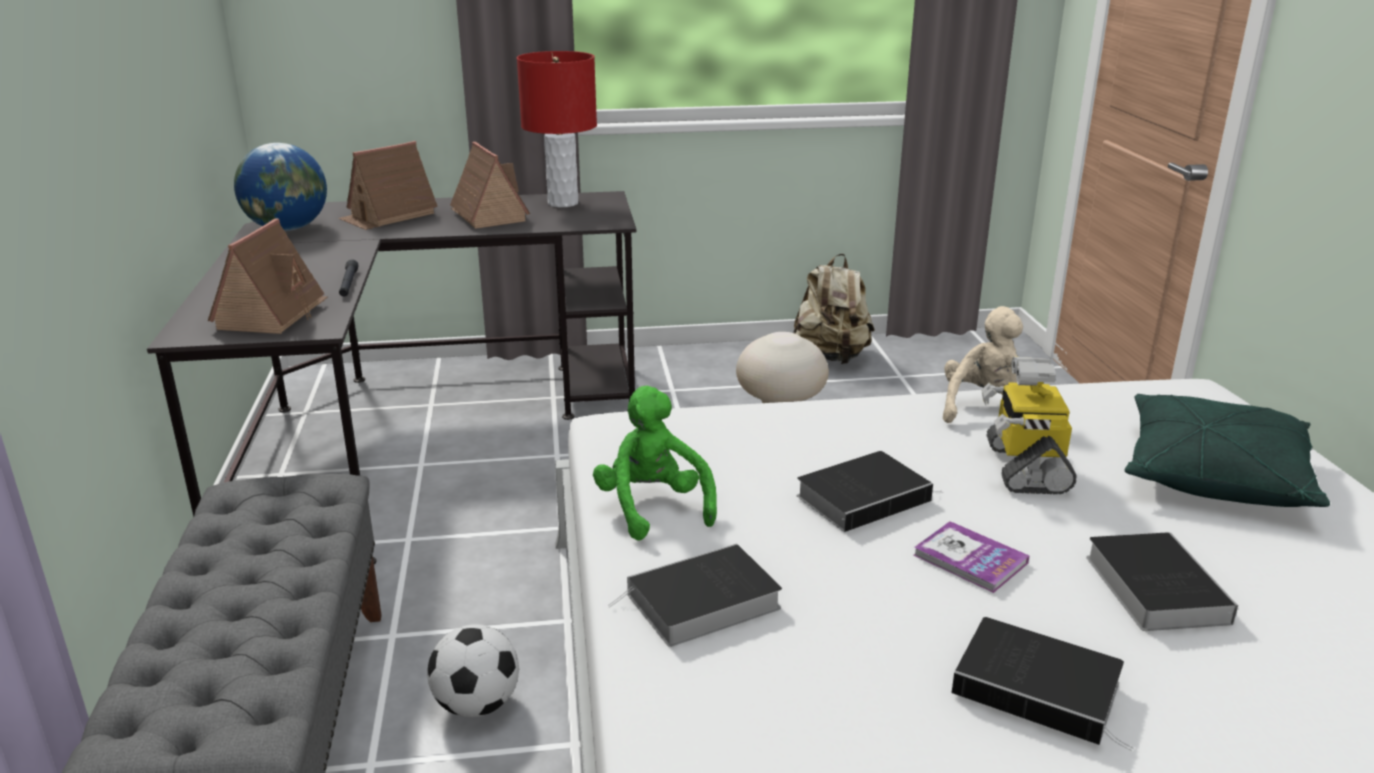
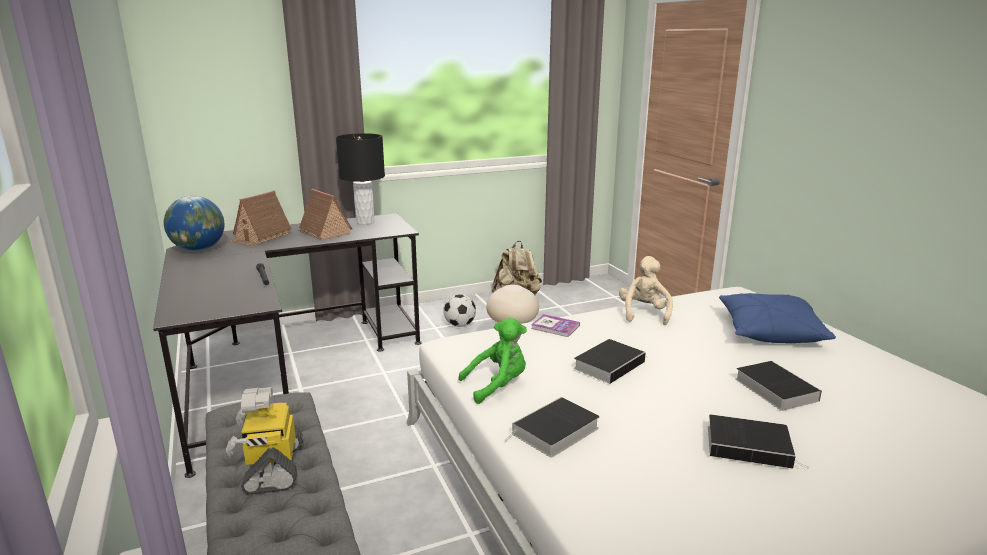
camera: 15 degrees left, 5 degrees down
toy house [208,219,328,334] -> none
football [427,624,519,718] -> football moved to [443,294,476,327]
red table lamp [517,51,597,207] -> black table lamp [336,133,385,225]
green plush toy [593,386,717,541] -> green plush toy turned 105 degrees clockwise [458,318,527,404]
book [913,521,1029,593] -> book moved to [531,314,580,337]
toy robot [981,357,1076,494] -> toy robot moved to [226,387,302,495]
green pillow [1125,394,1330,507] -> blue pillow [719,293,836,343]

